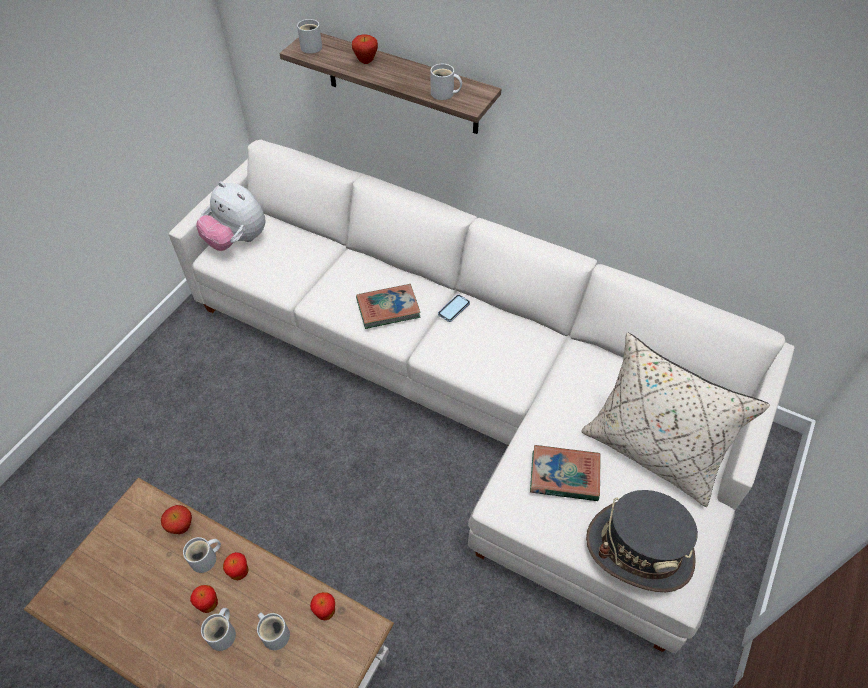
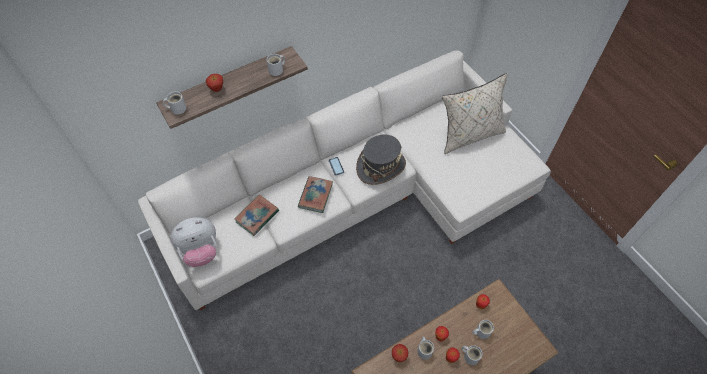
camera: 60 degrees left, 5 degrees up
book [530,445,601,501] -> book moved to [234,194,279,236]
grey hat [586,490,698,592] -> grey hat moved to [356,135,406,185]

